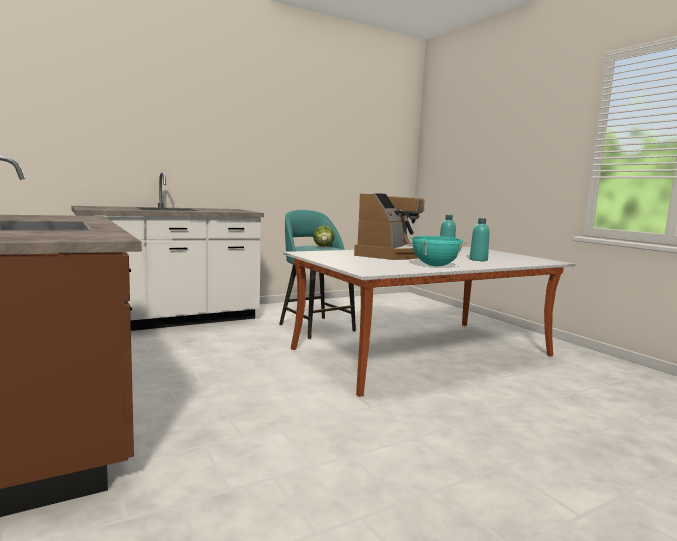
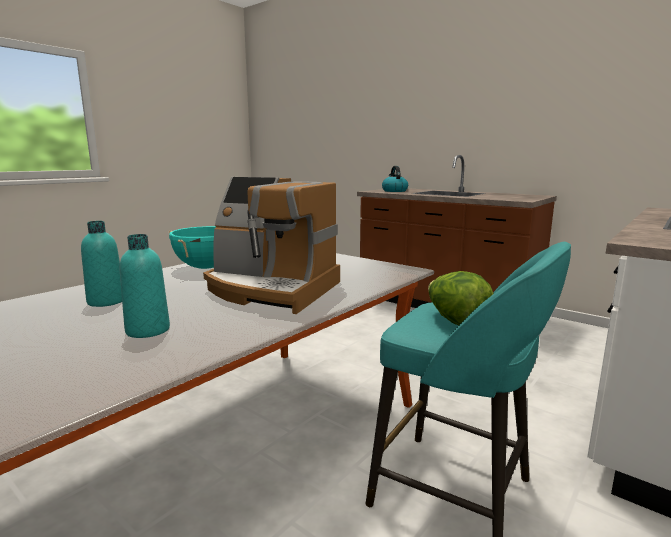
camera: 160 degrees right, 5 degrees up
coffee machine [354,193,425,260] -> coffee machine turned 75 degrees counterclockwise [203,177,340,314]
none -> kettle [382,166,408,192]

